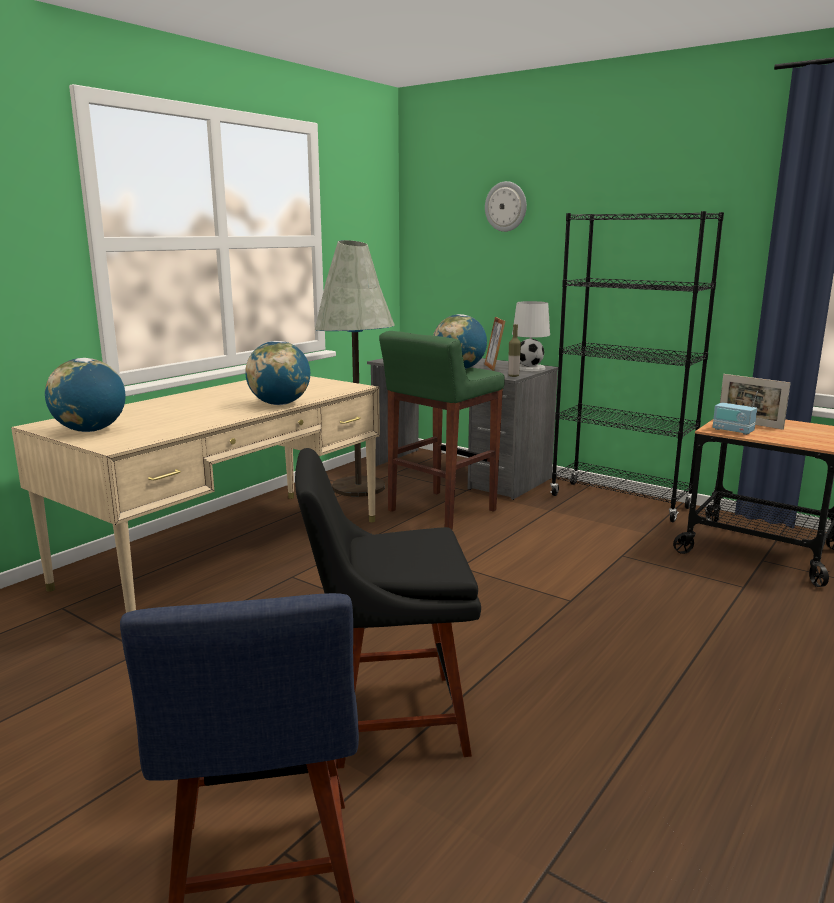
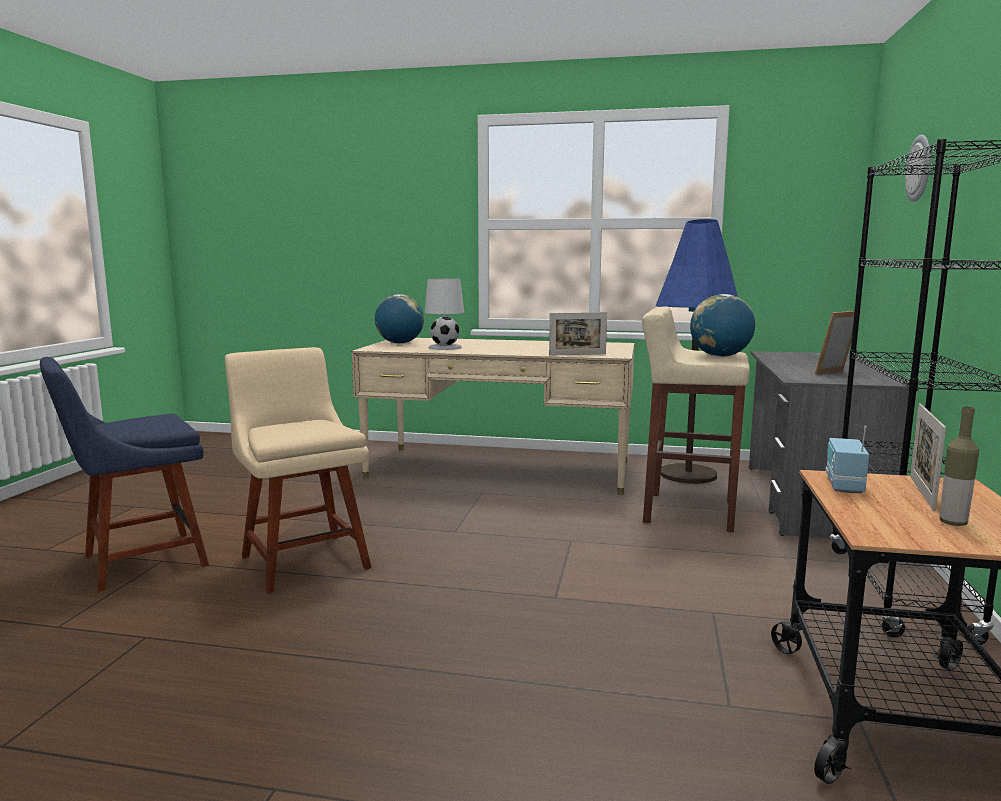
camera: 65 degrees right, 5 degrees down
globe [245,341,310,405] -> none
black chair [295,448,481,769] -> beige chair [225,347,372,594]
grey floor lamp [315,240,395,497] -> blue floor lamp [656,219,738,484]
green stool [379,331,505,530] -> beige stool [642,306,750,532]
bottle [508,324,521,377] -> bottle moved to [940,406,979,526]
white table lamp [512,301,550,371] -> white table lamp moved to [425,278,464,350]
none -> picture frame [549,312,607,356]

